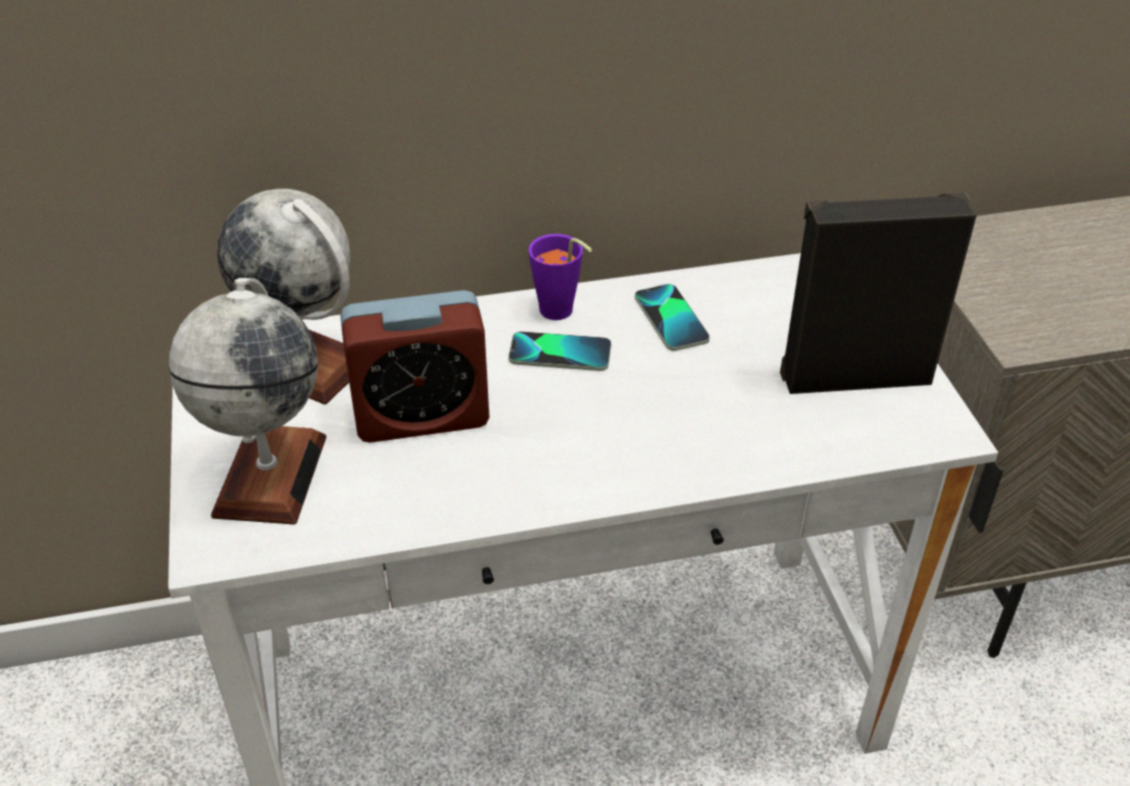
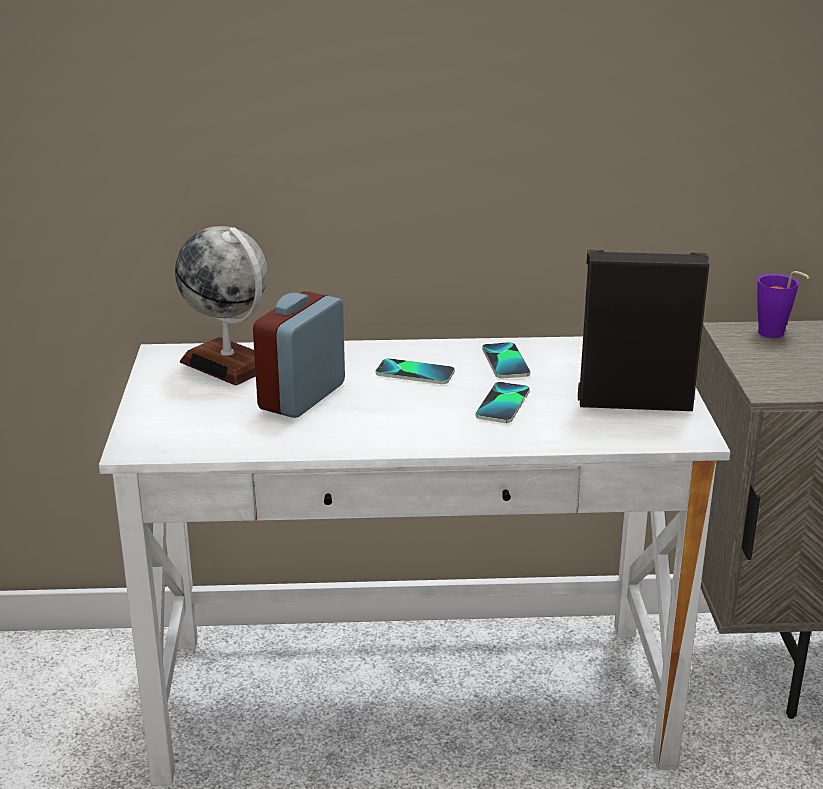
camera: 10 degrees right, 15 degrees down
globe [169,278,326,525] -> none
alarm clock [340,290,489,443] -> alarm clock turned 120 degrees clockwise [253,291,345,418]
purple cup [529,234,592,320] -> purple cup moved to [757,271,809,338]
none -> phone [476,382,530,423]

